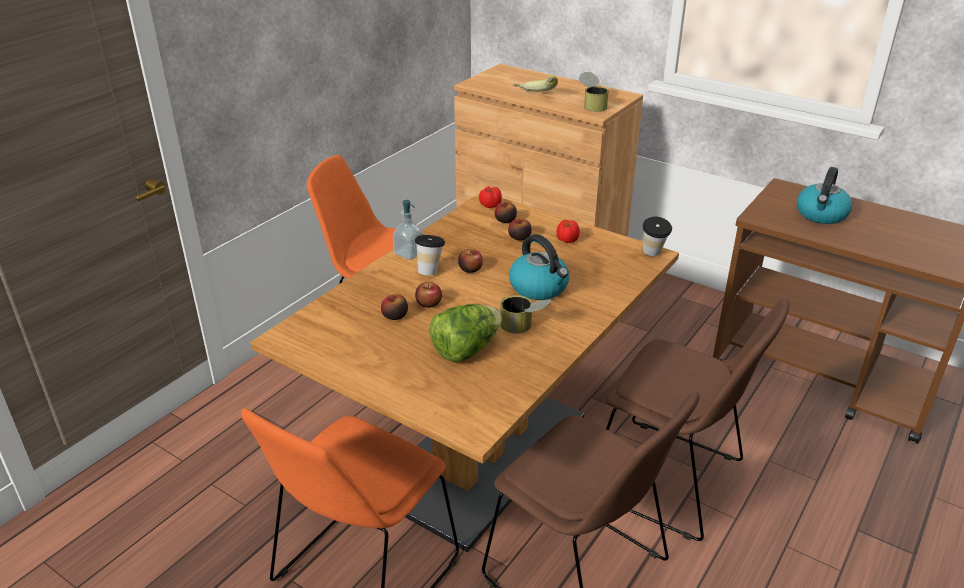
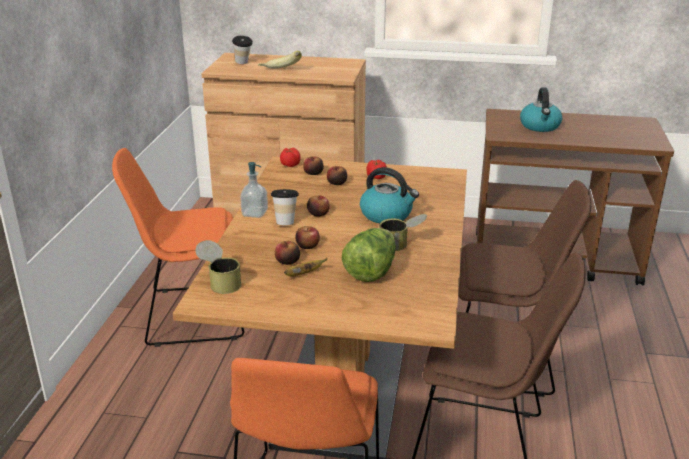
camera: 25 degrees left, 5 degrees down
can [579,72,609,112] -> can moved to [195,240,242,294]
cup [643,217,672,256] -> cup moved to [232,36,253,64]
none -> banana [284,258,328,276]

